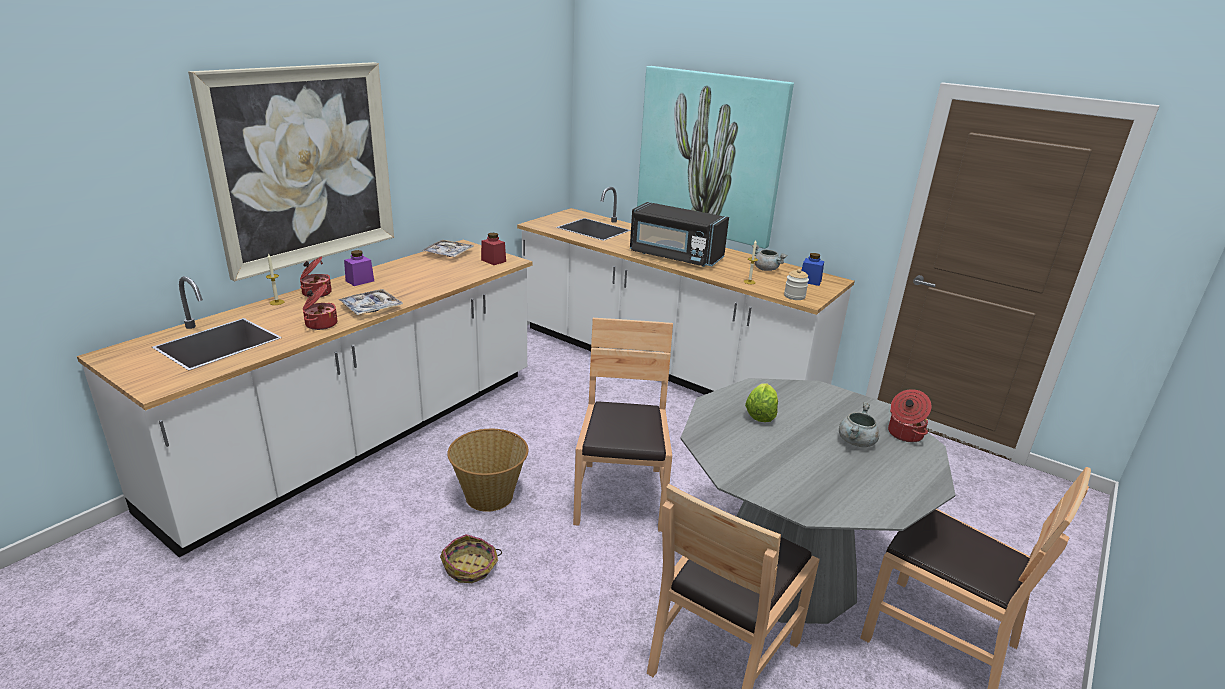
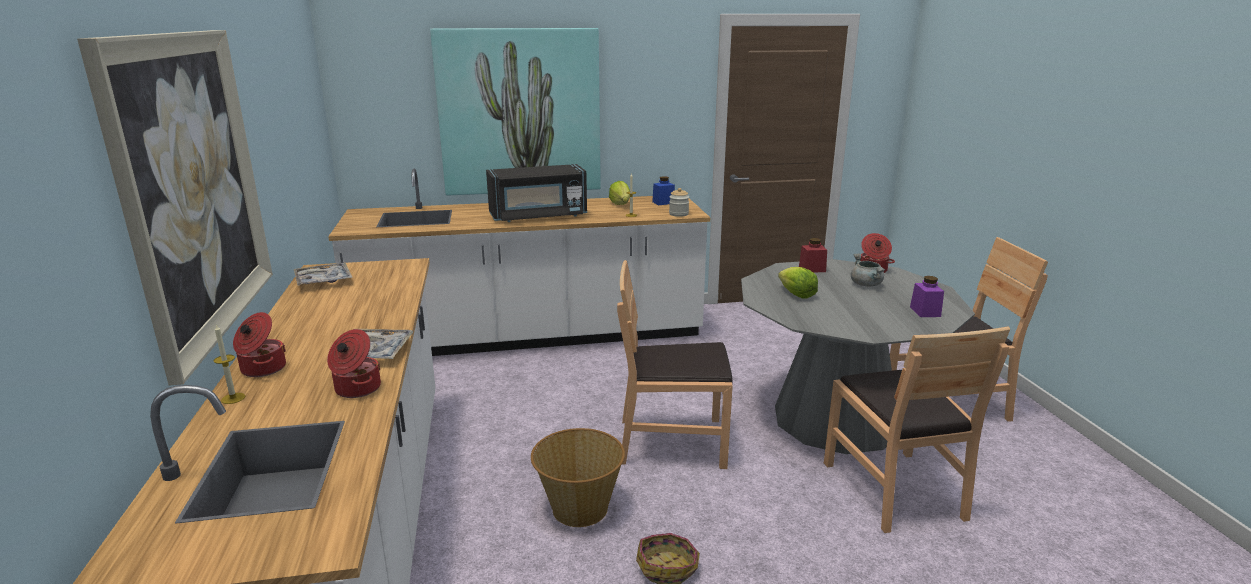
camera: 45 degrees left, 5 degrees down
purple jar [344,250,374,286] -> purple jar moved to [910,276,944,317]
red jar [481,233,506,265] -> red jar moved to [799,238,827,273]
brown chair [573,318,673,532] -> brown chair turned 45 degrees counterclockwise [617,260,733,469]
grey cooking pot [752,244,788,271] -> lettuce [609,181,630,205]

